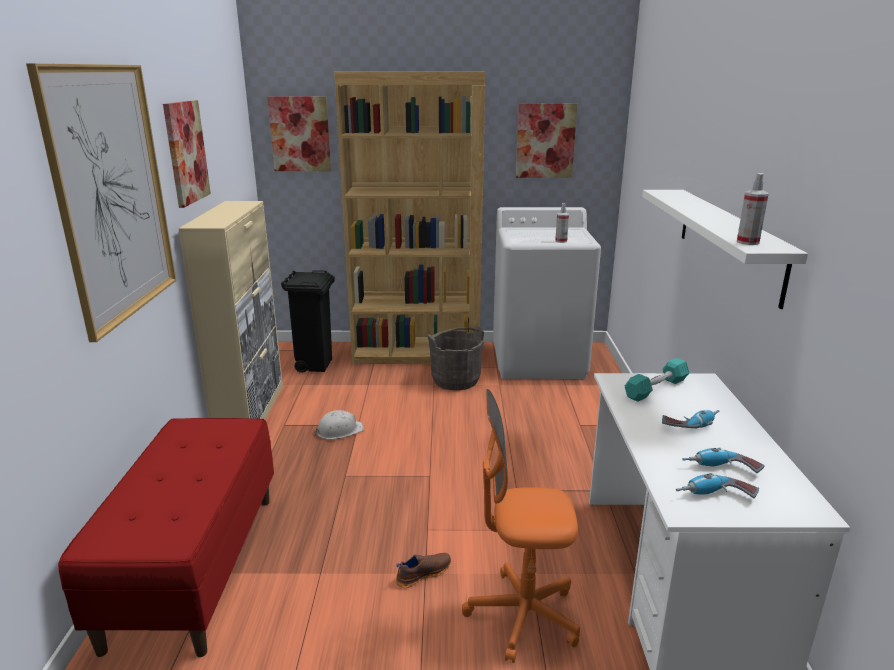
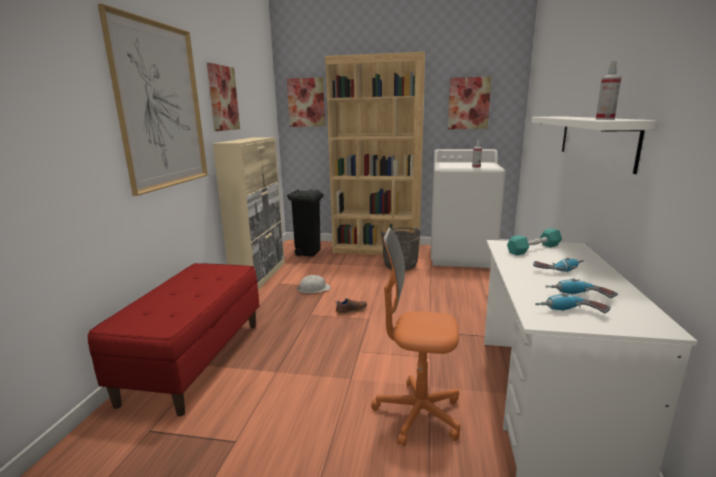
camera: 10 degrees right, 5 degrees down
brown shoe [396,553,451,588] -> brown shoe moved to [335,298,367,315]

